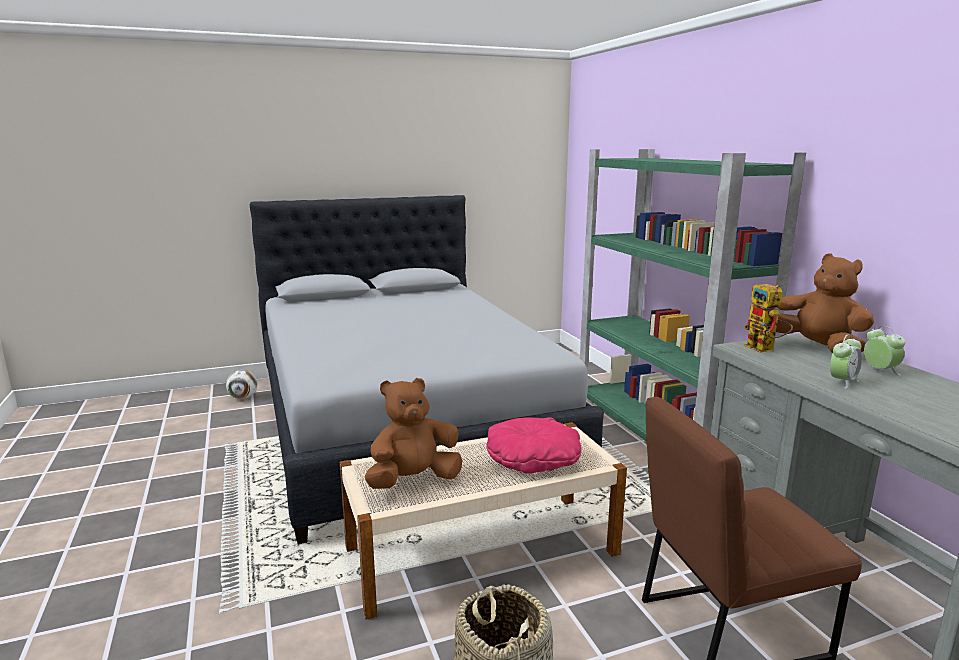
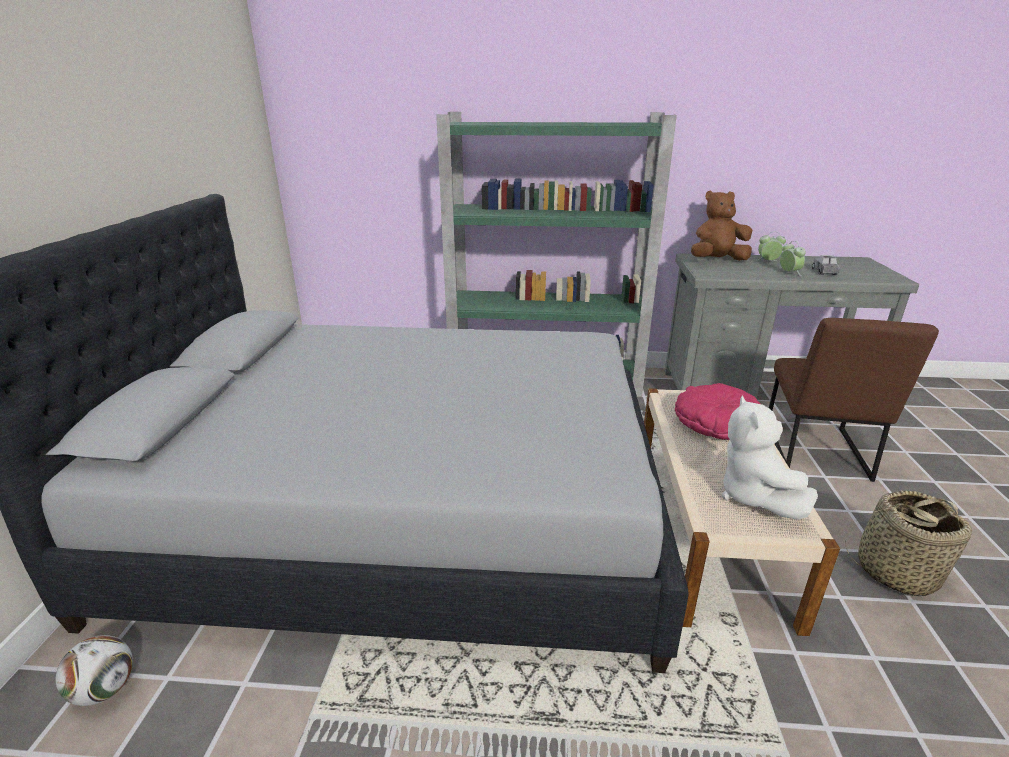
camera: 65 degrees left, 10 degrees up
brown plush toy [364,378,463,489] -> white plush toy [721,395,818,520]
toy robot [744,284,793,353] -> none
none -> toy truck [812,255,839,275]

